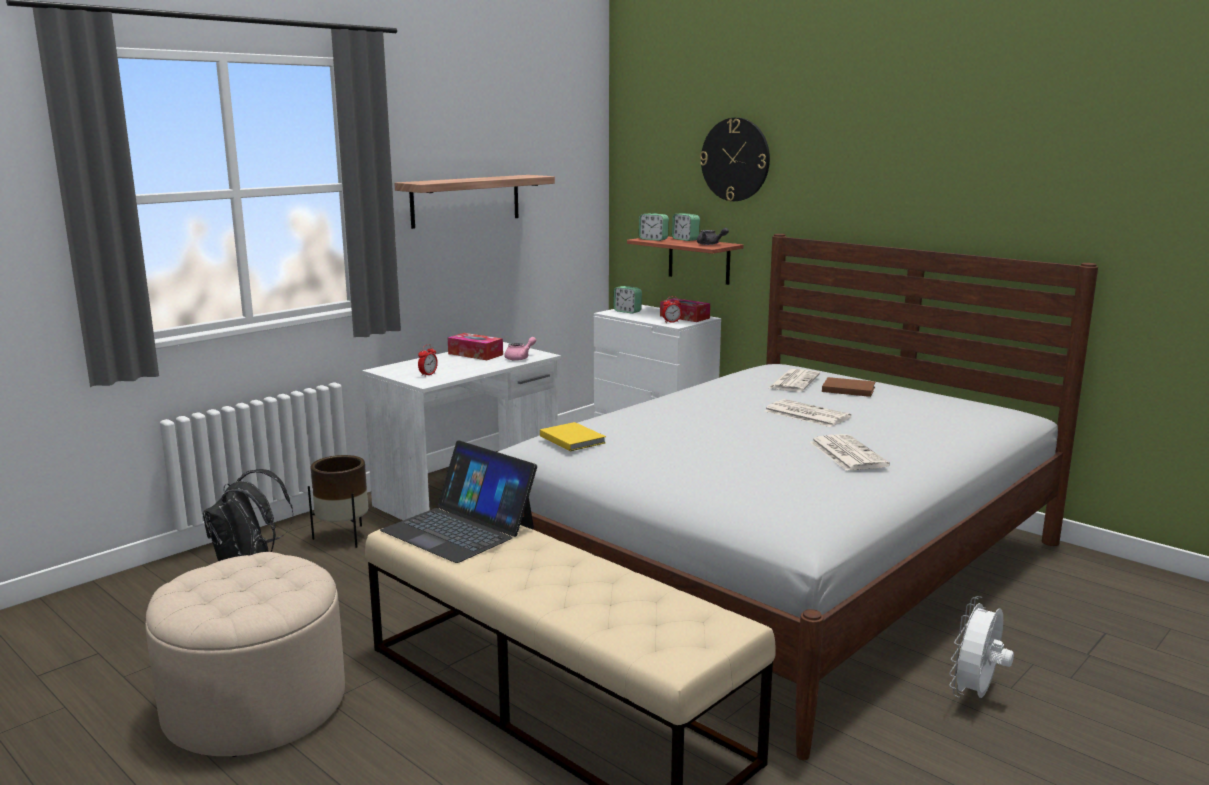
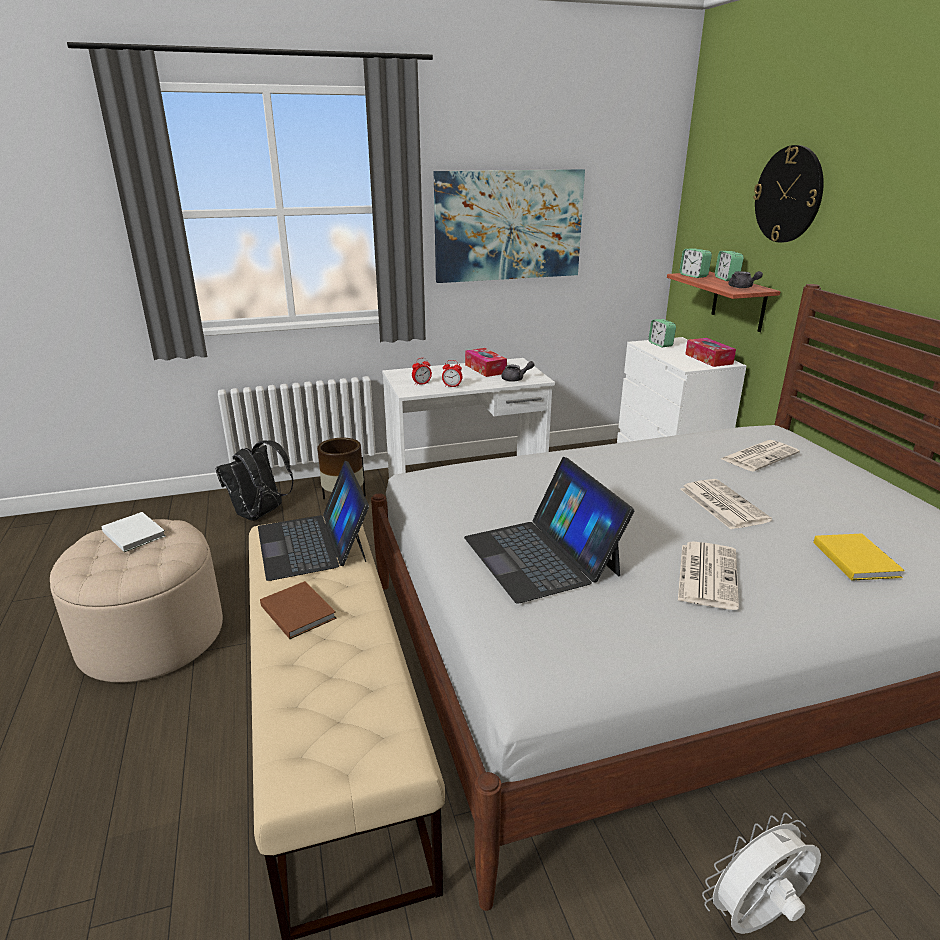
camera: 30 degrees right, 10 degrees up
shelf [394,175,555,229] -> picture [434,169,585,283]
pink teapot [504,337,536,361] -> grey teapot [501,361,535,382]
yellow book [540,422,606,451] -> yellow book moved to [813,534,905,581]
alarm clock [662,296,682,323] -> alarm clock moved to [442,360,462,387]
brown book [822,377,875,397] -> brown book moved to [260,581,336,639]
none -> white book [102,512,166,552]
none -> laptop [464,457,634,604]

